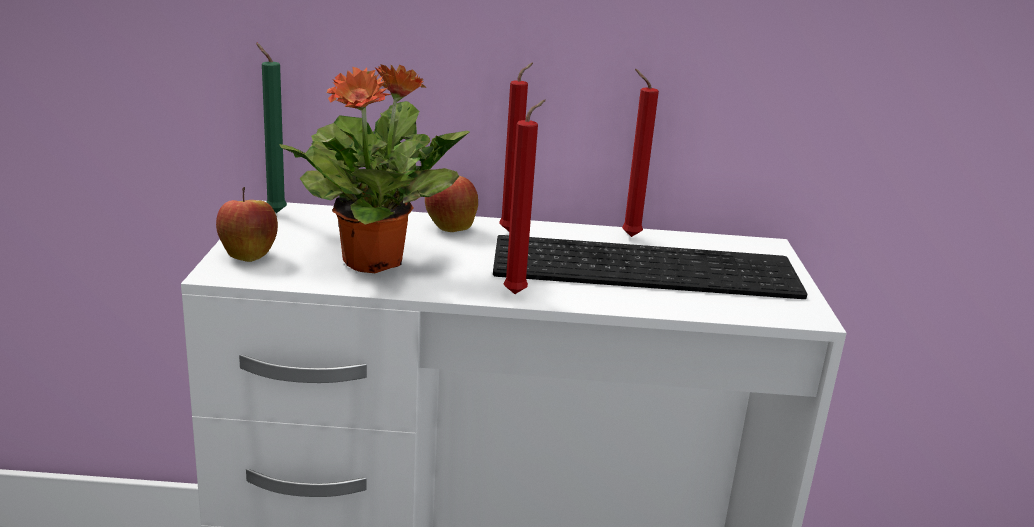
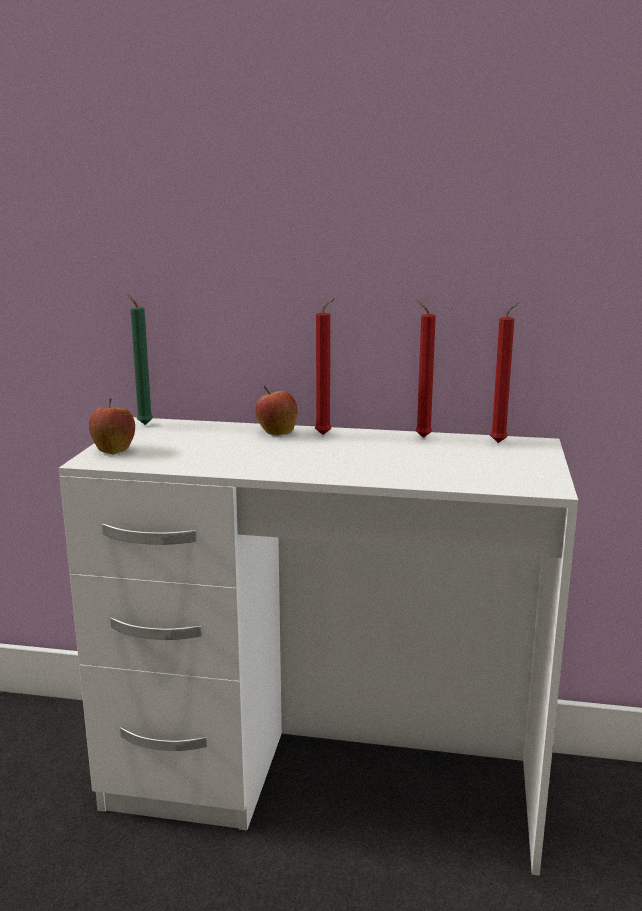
camera: 10 degrees right, 5 degrees down
potted plant [279,64,470,273] -> none
keyboard [493,235,807,299] -> none
red candle [504,100,546,294] -> red candle moved to [490,302,519,443]

